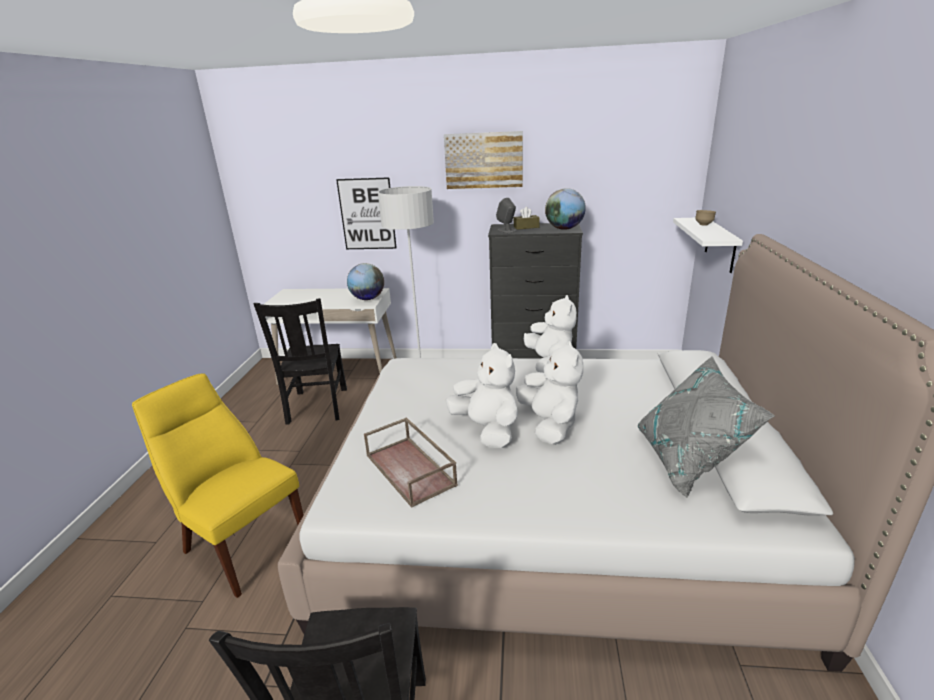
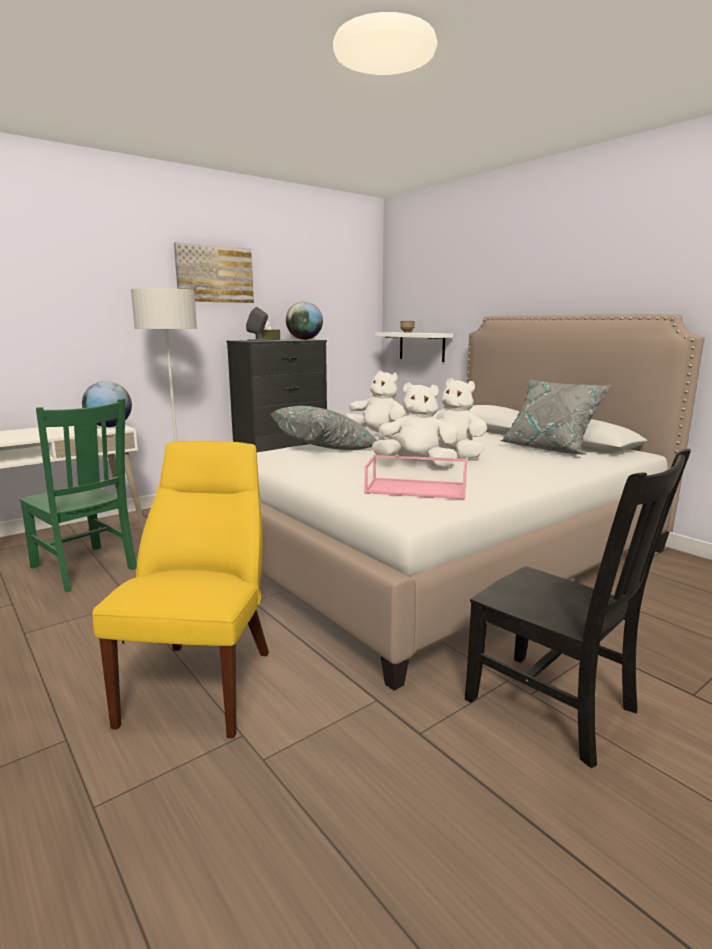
camera: 45 degrees left, 10 degrees down
yellow chair [132,374,303,598] -> yellow chair turned 105 degrees clockwise [92,441,269,738]
black chair [254,298,347,425] -> green chair [19,398,137,592]
picture [336,177,397,249] -> none
brown tray [364,418,458,508] -> pink tray [364,455,468,499]
none -> grey pillow [271,406,378,450]

